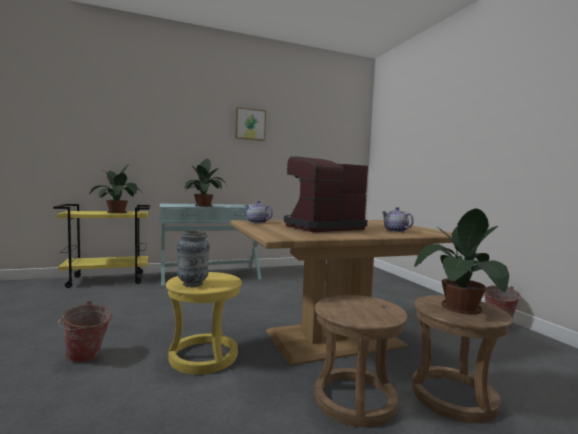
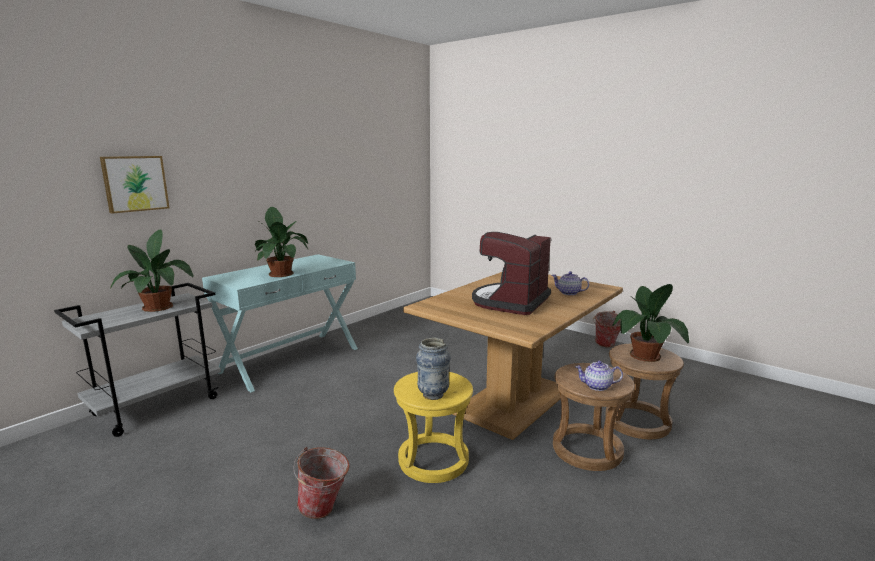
camera: 30 degrees left, 10 degrees up
yellow cart [53,204,150,288] -> grey cart [54,283,221,437]
picture [235,107,266,141] -> picture moved to [100,156,169,214]
teapot [245,201,273,223] -> teapot moved to [575,361,623,391]

